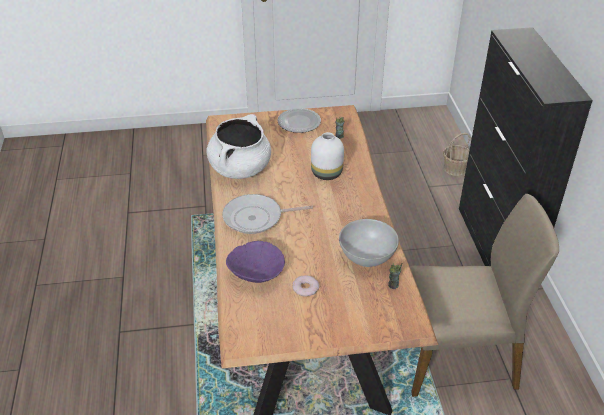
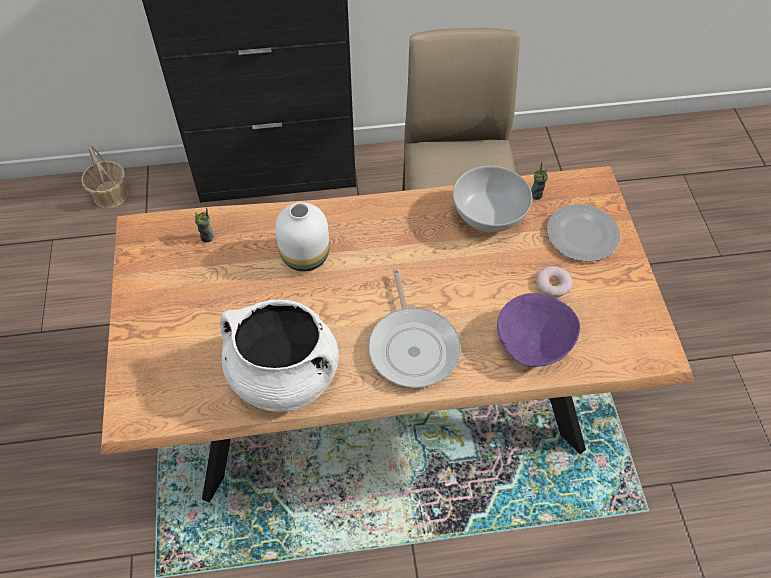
camera: 90 degrees left, 15 degrees up
plate [277,108,321,133] -> plate moved to [547,204,620,262]

